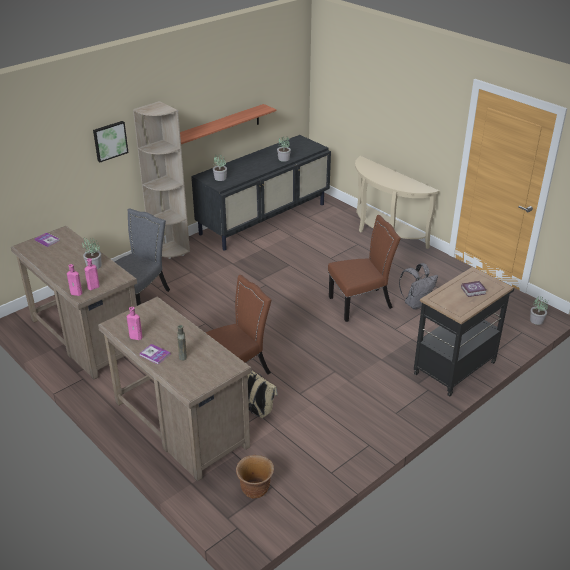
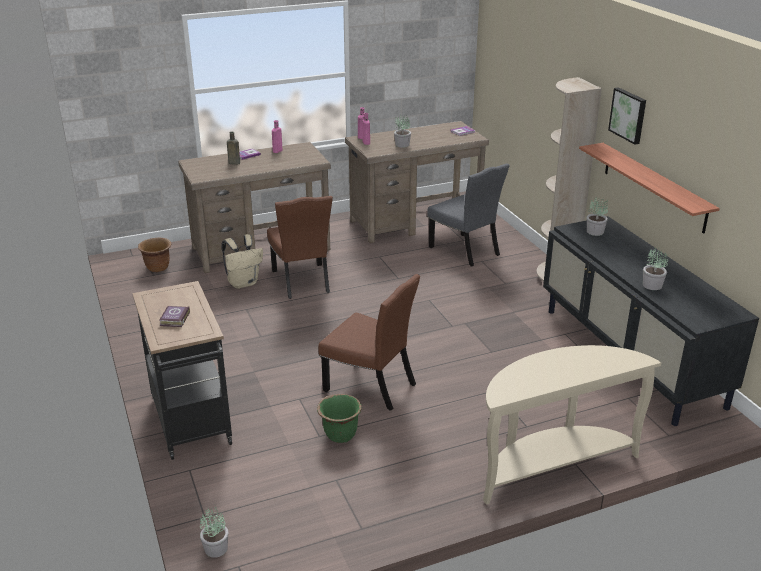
camera: 110 degrees right, 5 degrees down
picture [93,121,128,162] -> picture moved to [608,87,646,145]
brown chair [328,215,401,322] -> brown chair turned 60 degrees counterclockwise [318,274,420,411]
grey backpack [399,263,438,309] -> green planter [317,394,362,443]

